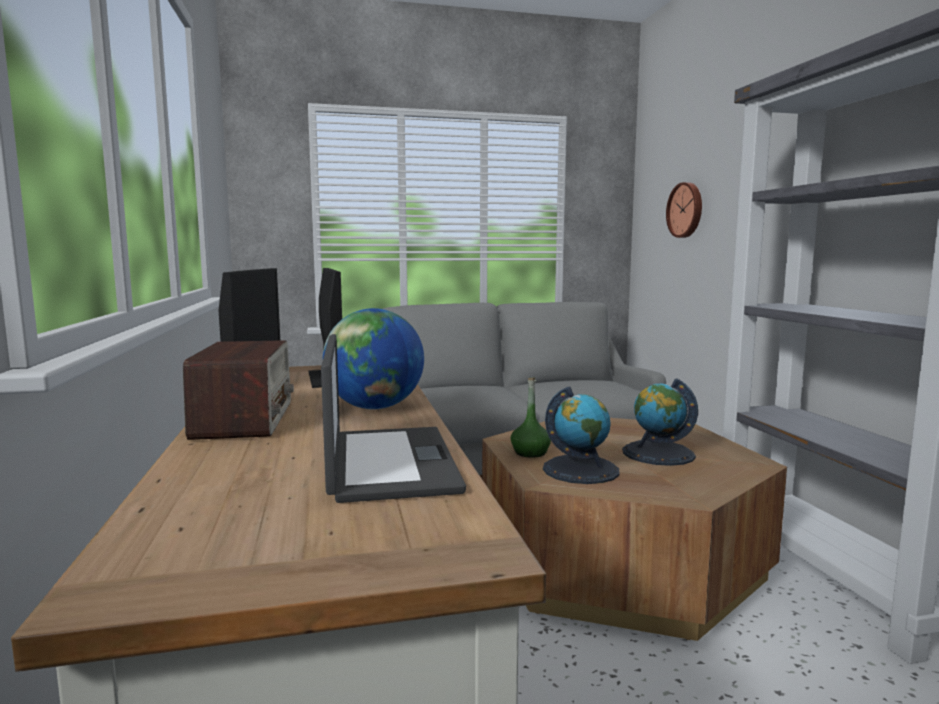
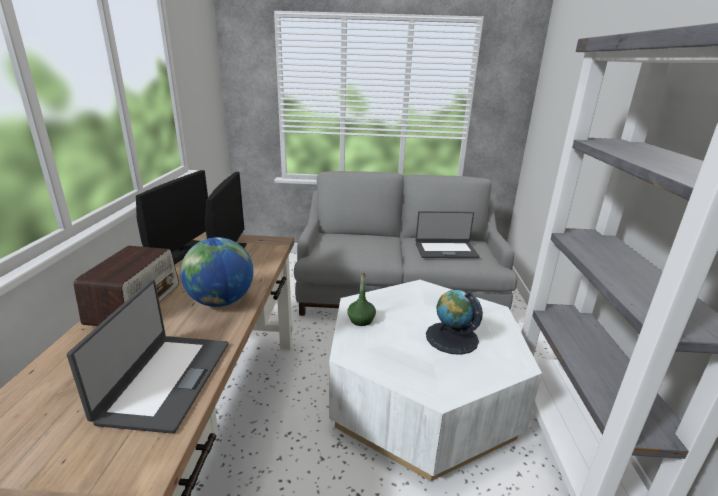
camera: 15 degrees right, 15 degrees up
brown coffee table [482,418,787,641] -> white coffee table [329,280,542,481]
globe [543,387,619,484] -> none
wall clock [666,182,702,238] -> none
none -> laptop [416,211,480,258]

